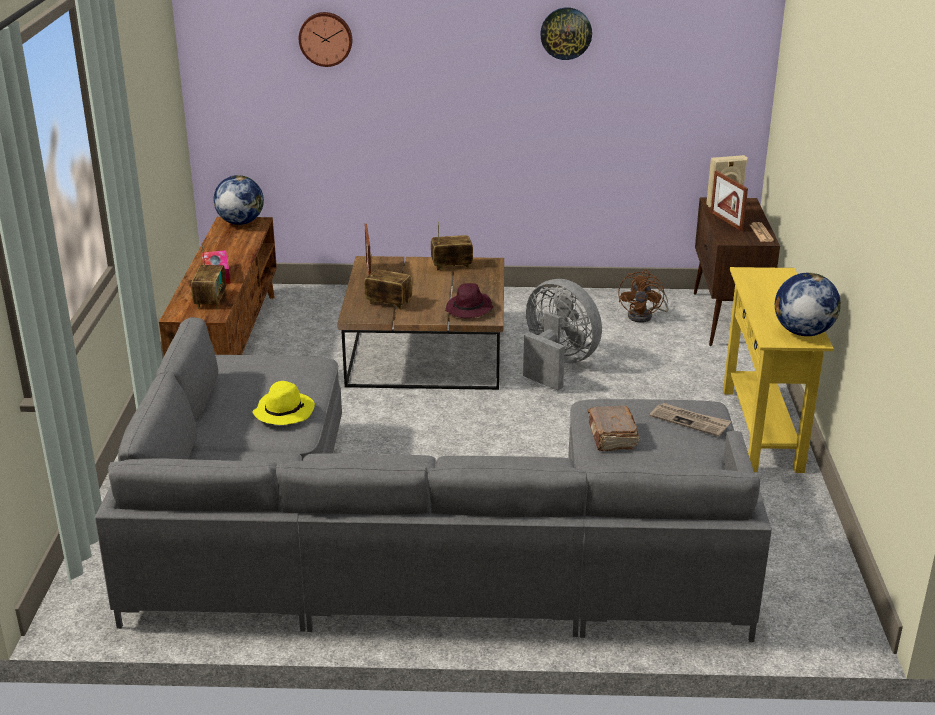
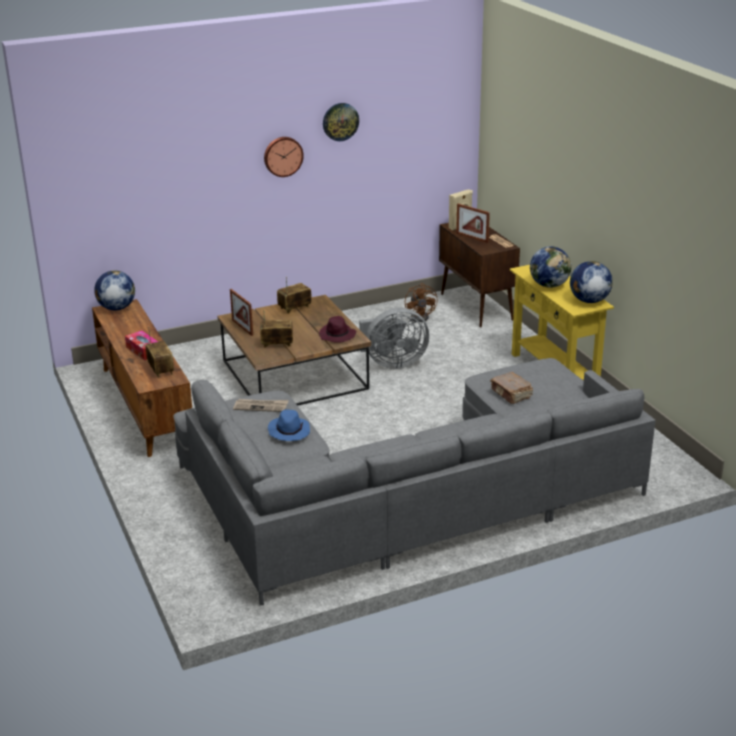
camera: 25 degrees left, 0 degrees up
yellow hat [253,381,315,425] -> blue hat [268,410,310,441]
wall clock [299,12,352,67] -> wall clock moved to [264,137,304,177]
grey fan [523,279,602,391] -> grey fan turned 150 degrees clockwise [359,308,429,369]
newspaper [650,403,731,437] -> newspaper moved to [233,399,289,412]
none -> globe [530,246,572,288]

